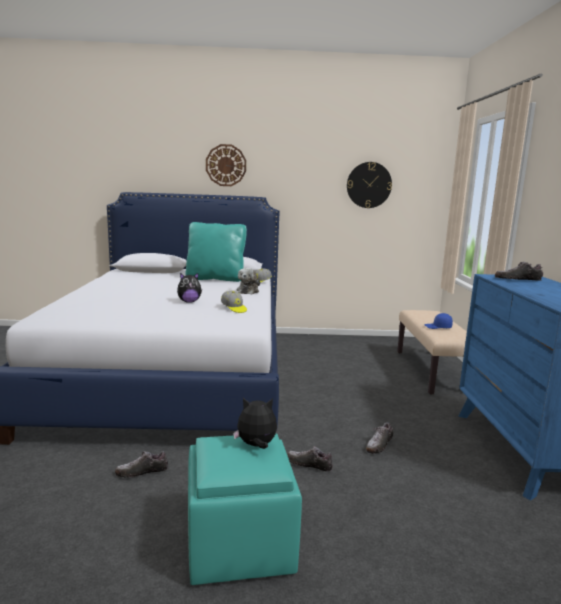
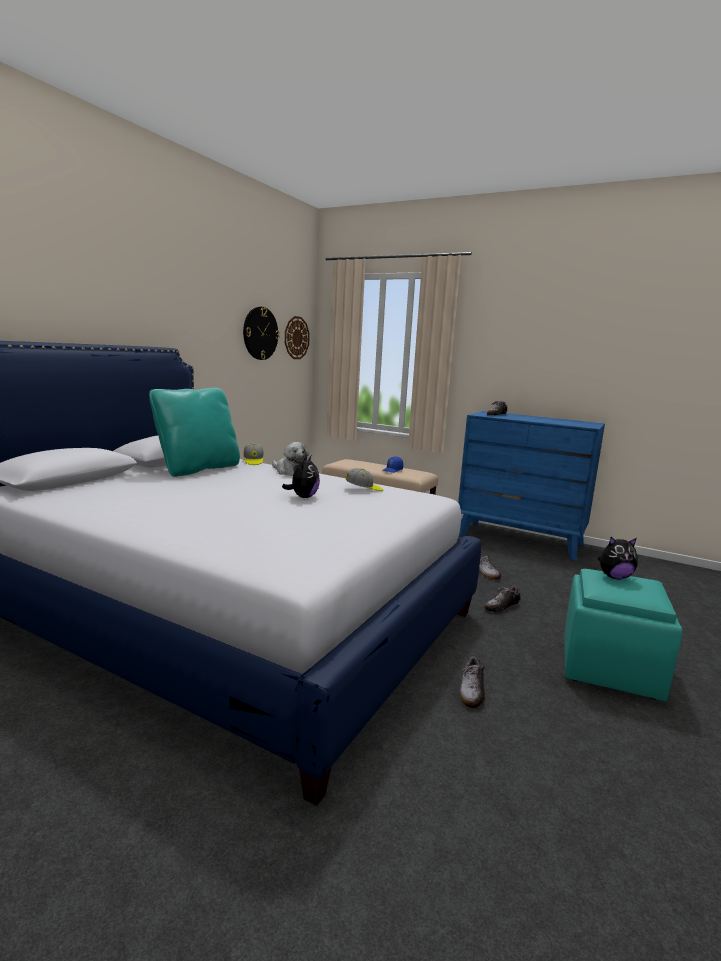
camera: 60 degrees left, 0 degrees up
wall clock [206,144,246,186] -> wall clock moved to [285,316,310,359]
plush toy [233,398,277,449] -> plush toy turned 120 degrees counterclockwise [598,537,638,580]

